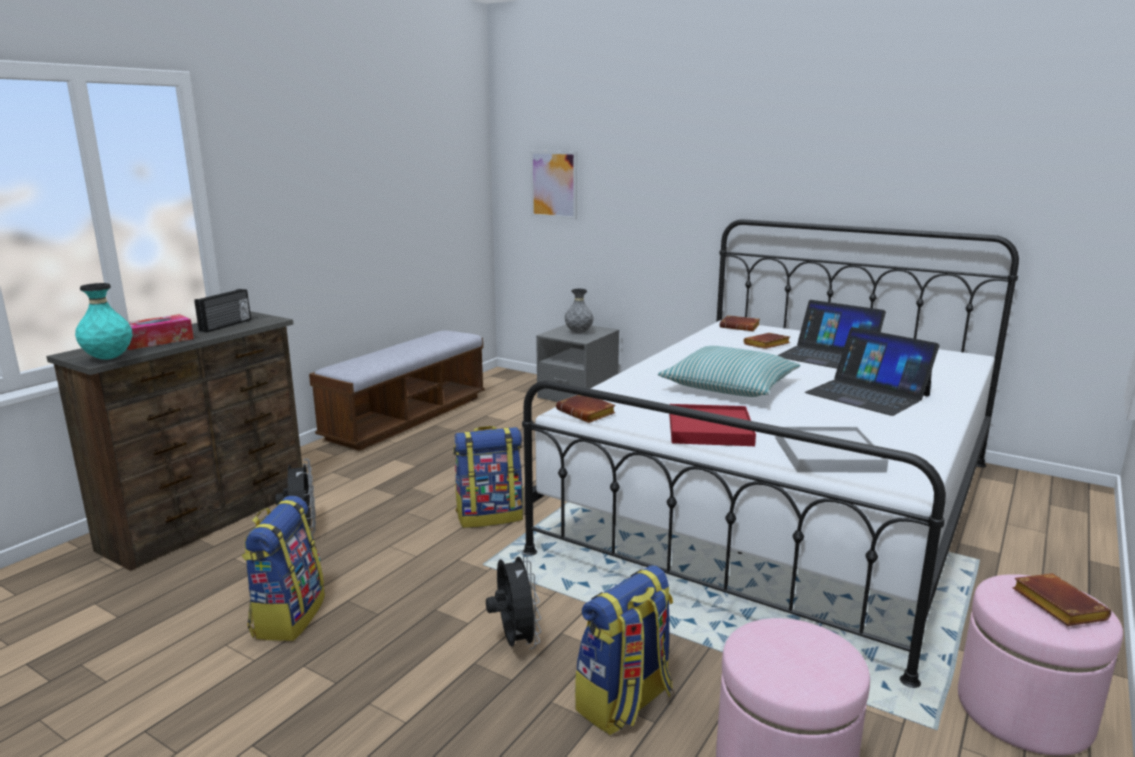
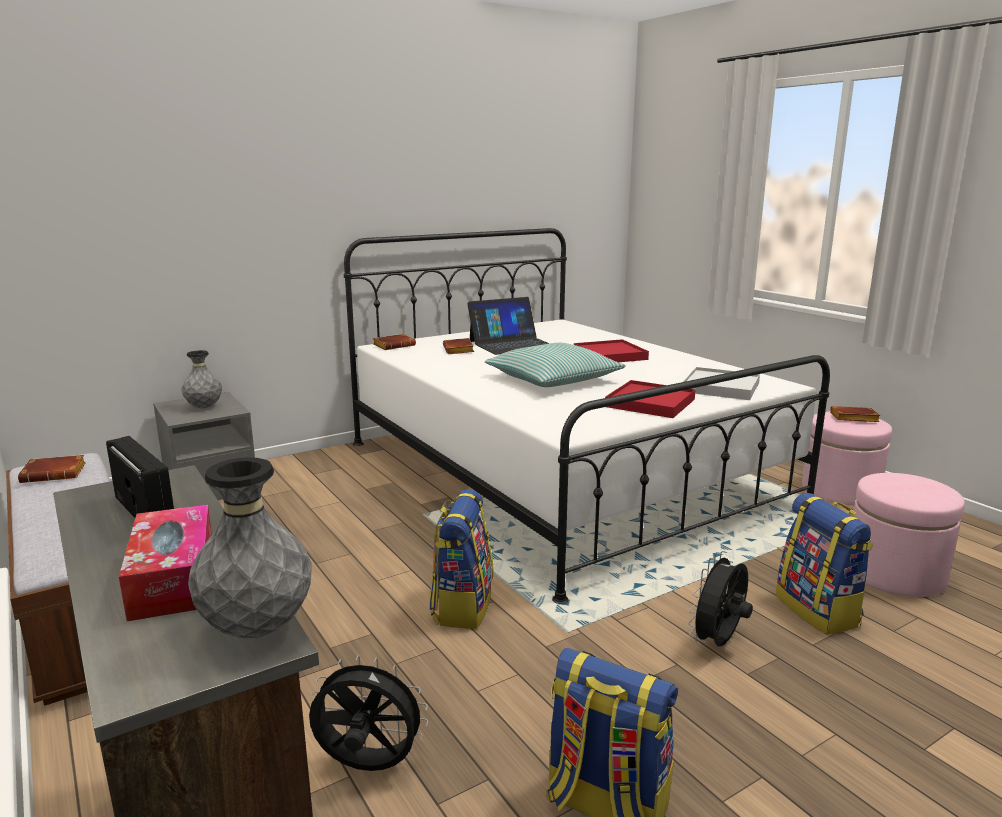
camera: 65 degrees left, 0 degrees up
turquoise vase [75,283,132,359] -> grey vase [188,457,312,638]
black fan [486,550,541,649] -> black fan turned 60 degrees counterclockwise [688,551,753,647]
picture [530,151,577,220] -> none
brown book [556,395,616,423] -> brown book moved to [18,455,86,483]
laptop [805,327,939,416] -> red tray [574,339,649,362]

